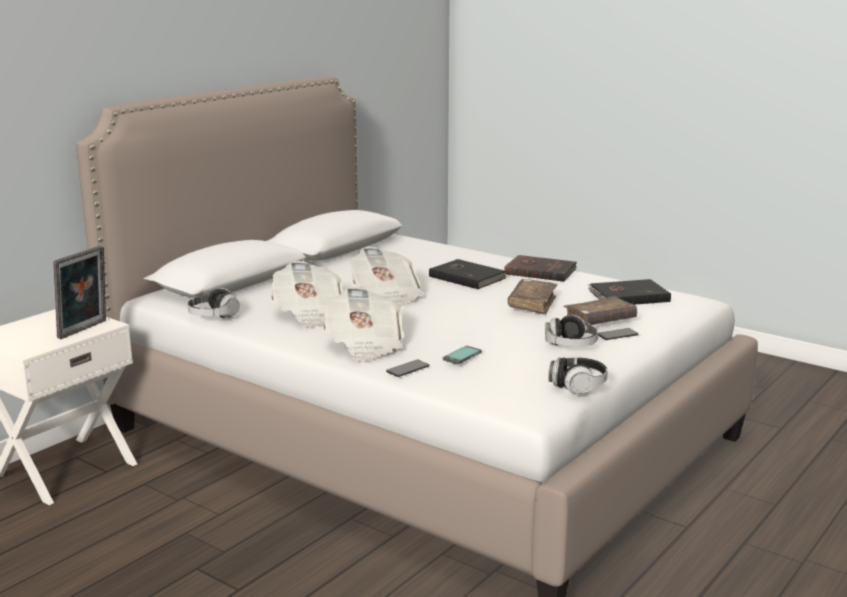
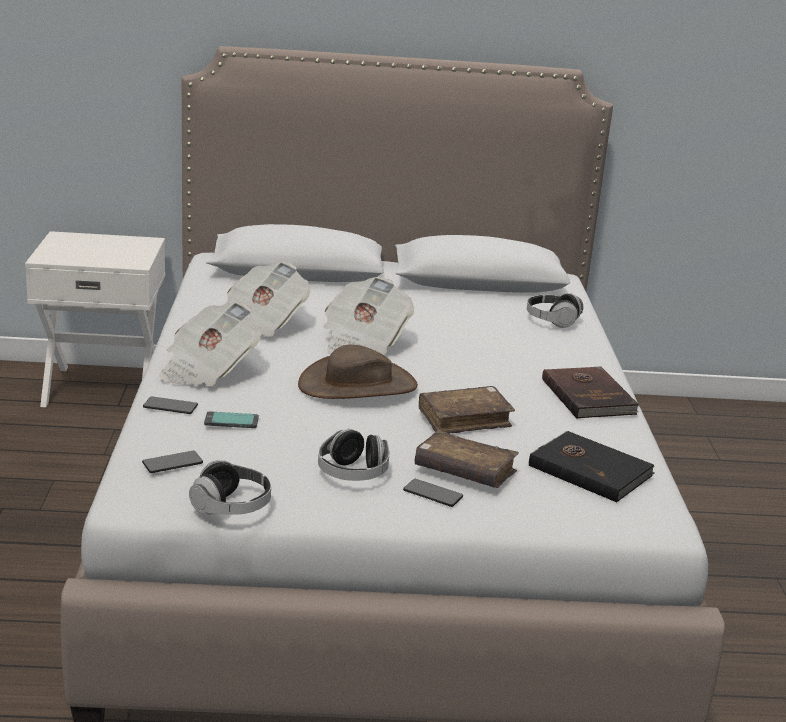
camera: 50 degrees right, 5 degrees up
picture frame [53,246,106,339] -> none
headphones [187,288,240,318] -> headphones moved to [527,294,583,328]
black book [429,259,507,289] -> none
none -> phone [142,451,203,473]
none -> brown hat [298,345,418,399]

